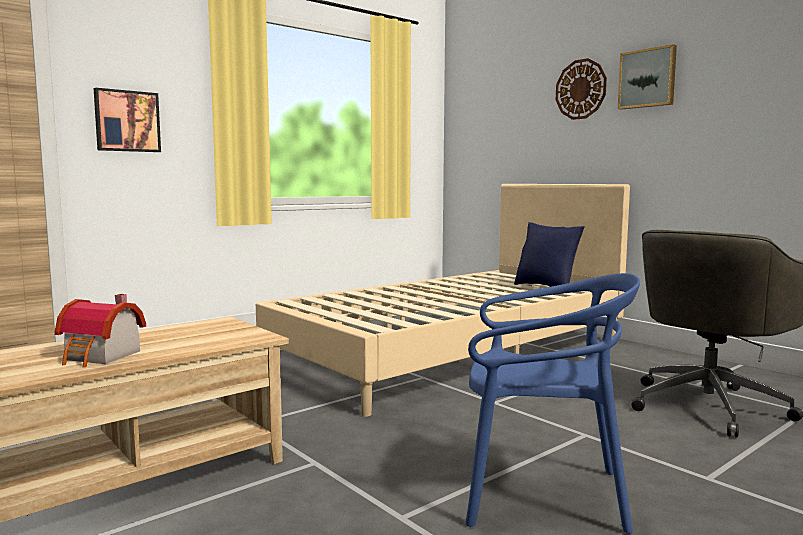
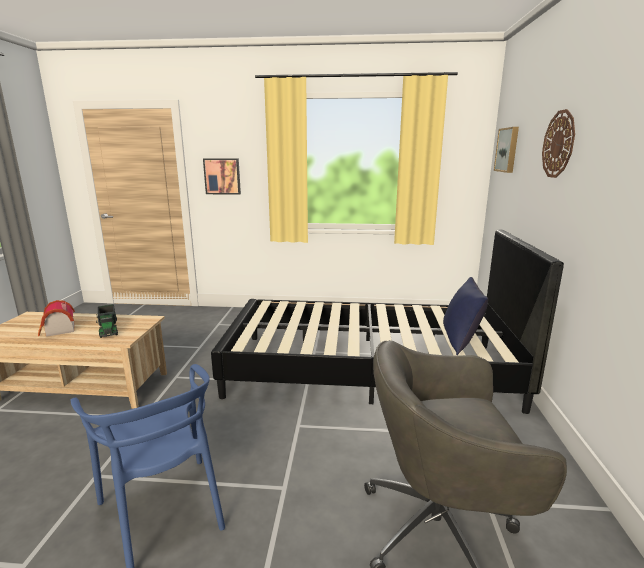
camera: 45 degrees right, 10 degrees up
beige bed [256,184,630,417] -> black bed [211,230,564,414]
picture [618,44,677,110] -> picture moved to [494,127,519,173]
none -> toy truck [96,304,118,338]

